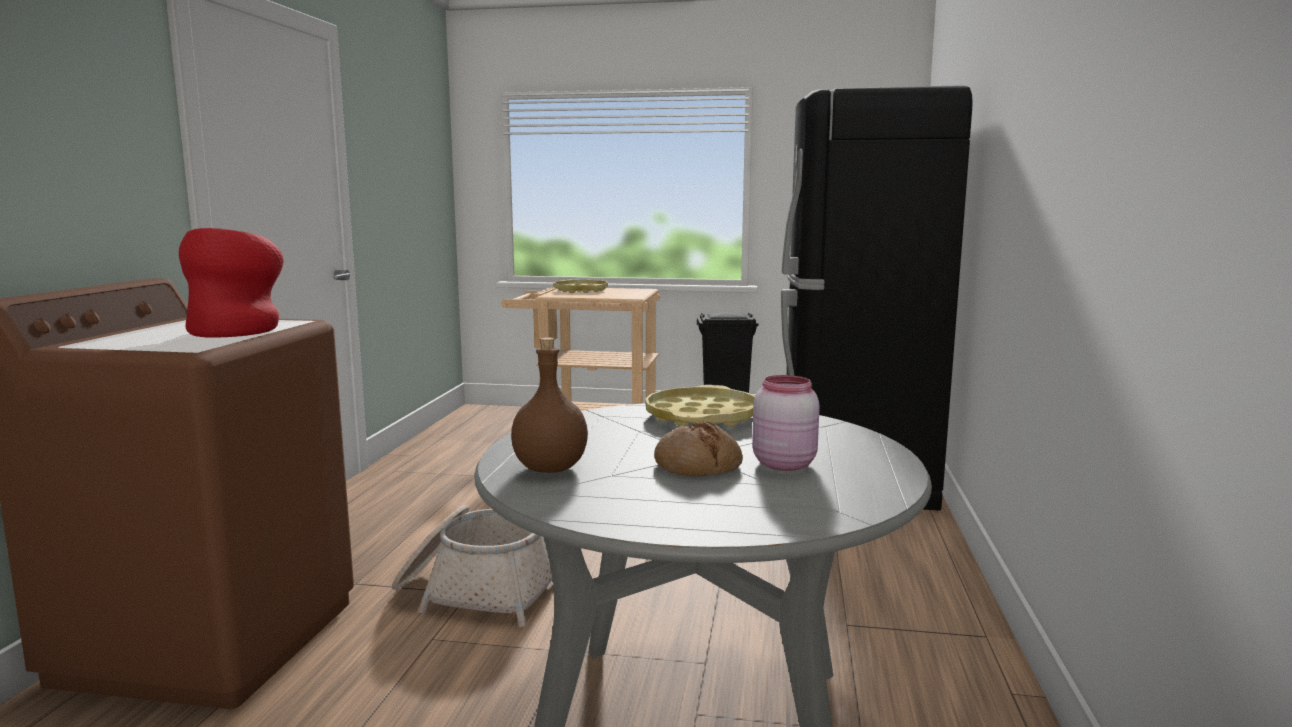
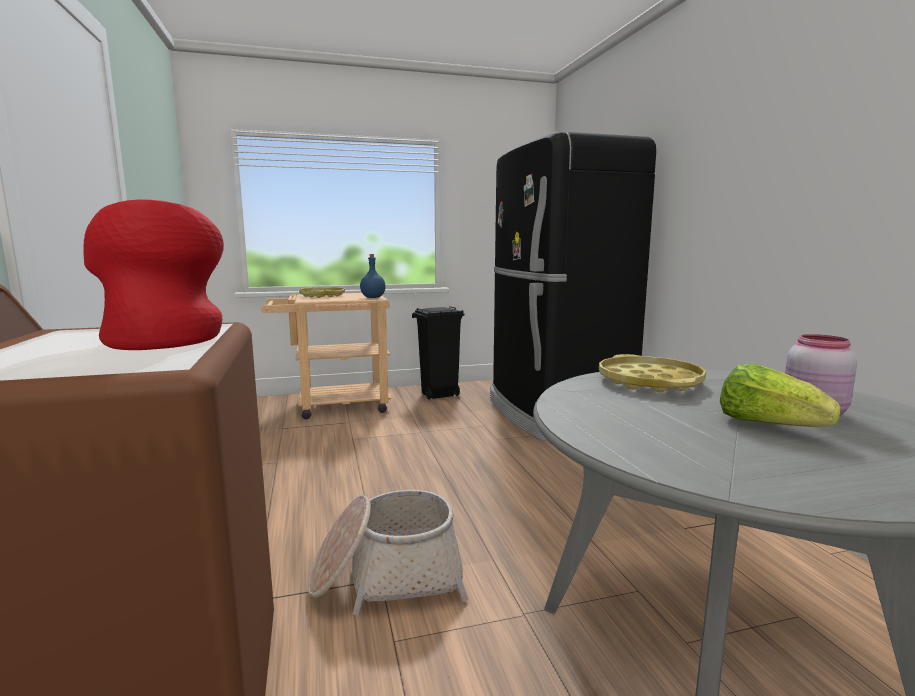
camera: 25 degrees left, 0 degrees up
brown bottle [511,338,588,473] -> none
bread [654,421,743,477] -> lettuce [720,364,841,427]
none -> blue bottle [360,254,386,298]

